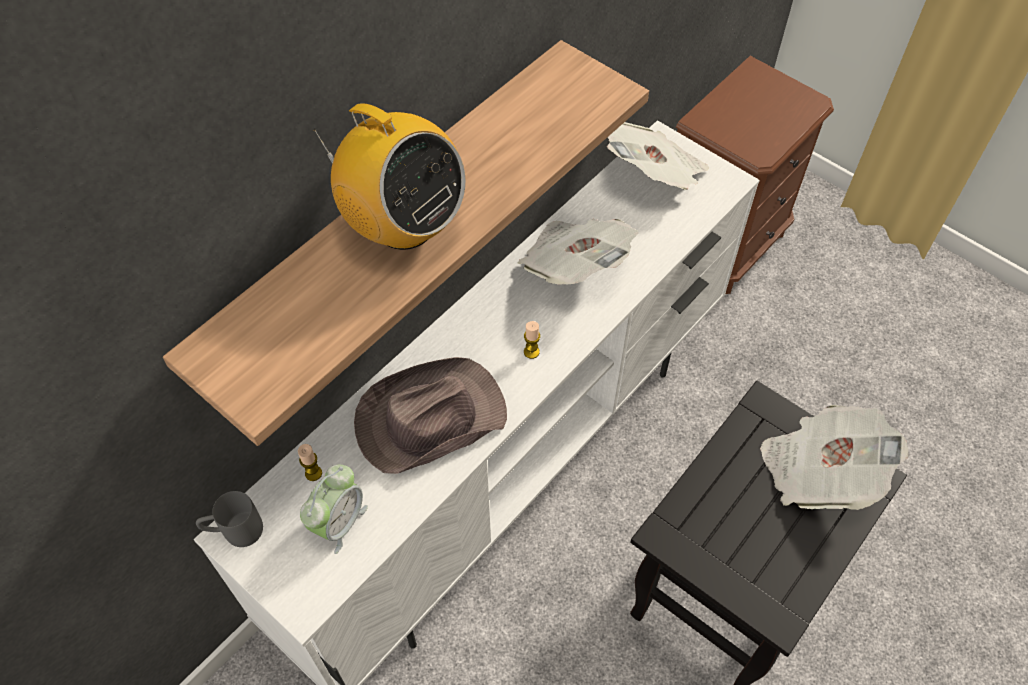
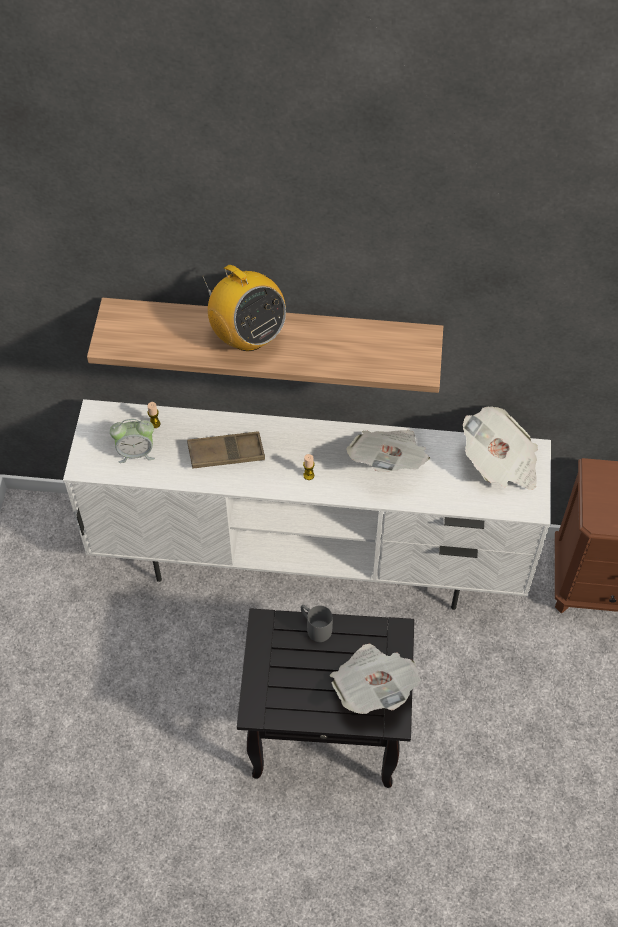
camera: 55 degrees right, 0 degrees up
grey mug [196,491,263,547] -> grey mug moved to [301,605,333,642]
radio [313,103,466,250] -> radio turned 45 degrees counterclockwise [202,265,286,351]
brown hat [354,357,507,474] -> brown tray [187,432,265,469]

